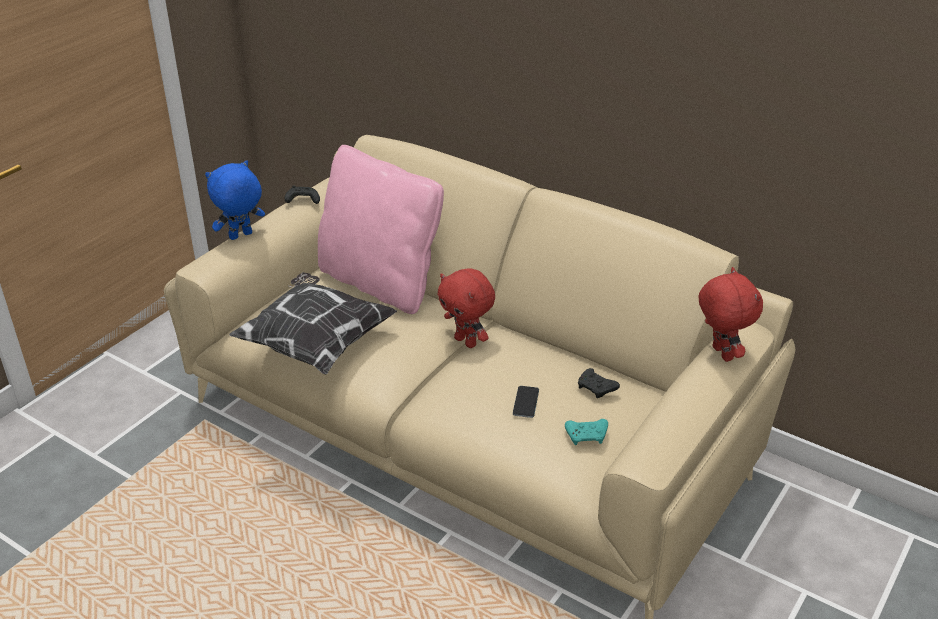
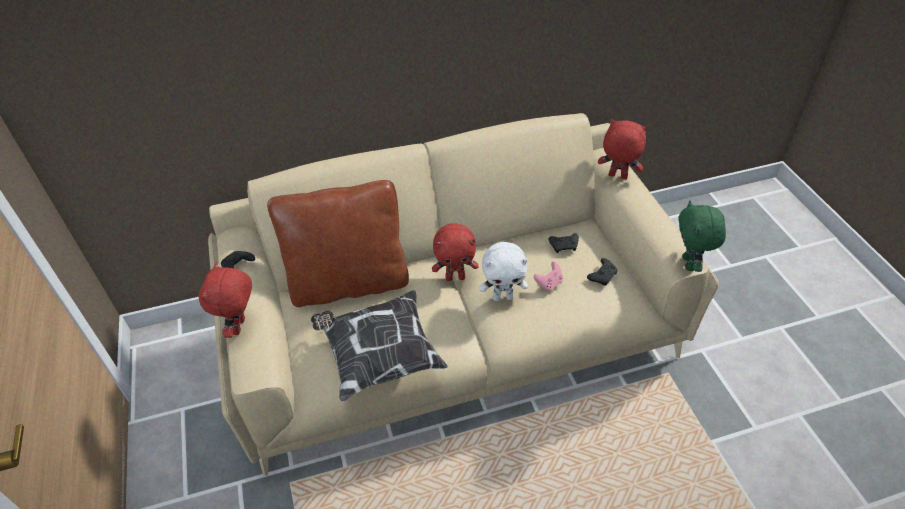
camera: 50 degrees left, 10 degrees up
blue plush toy [205,160,265,240] -> red plush toy [199,262,252,338]
pink pillow [318,145,444,314] -> brown pillow [267,180,409,307]
phone [513,386,539,418] -> pink game controller [534,262,563,291]
turquoise game controller [565,419,608,445] -> black game controller [587,258,618,285]
none -> white plush toy [479,242,528,301]
none -> green plush toy [678,200,726,272]

